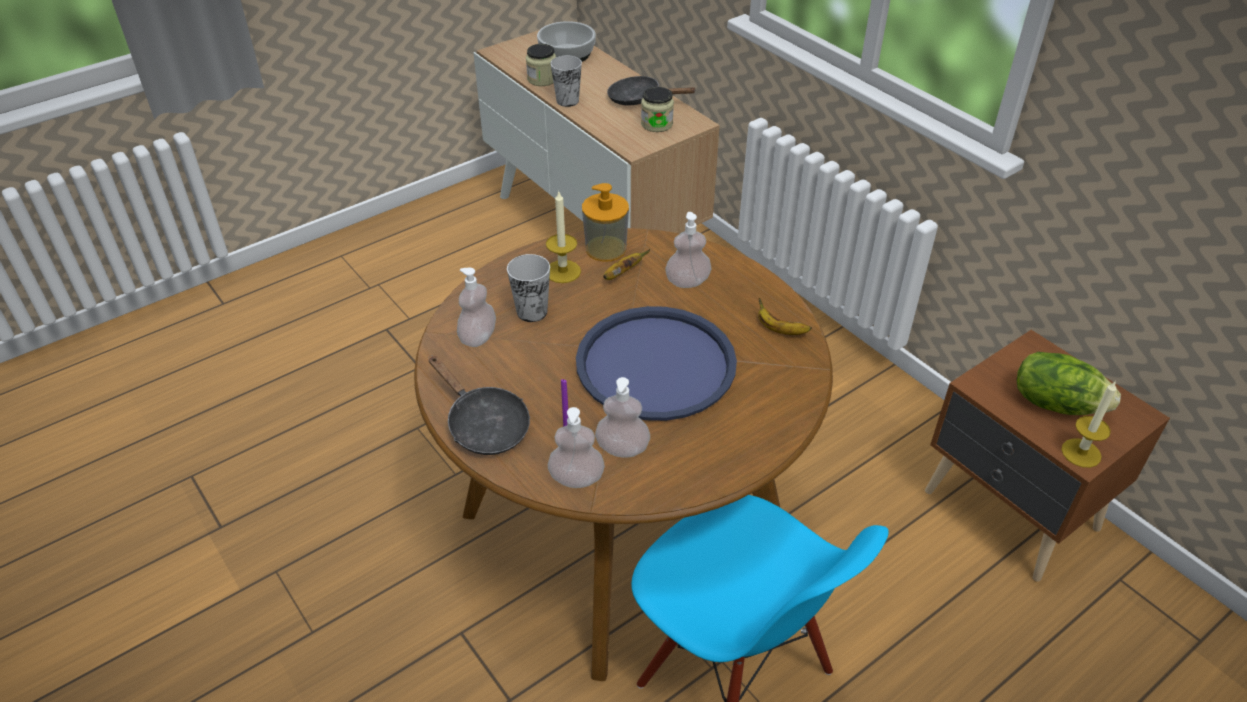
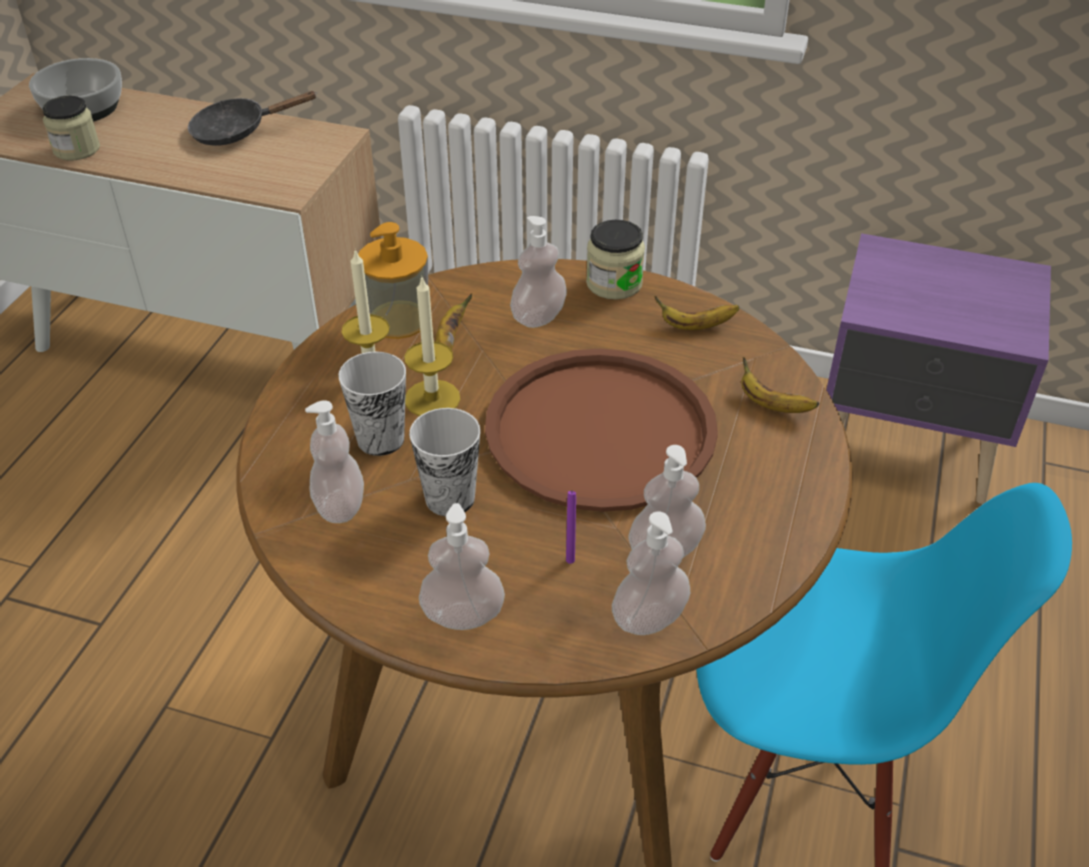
camera: 35 degrees left, 0 degrees up
black frying pan [429,356,530,455] -> soap dispenser [419,503,505,630]
cup [550,56,582,107] -> cup moved to [409,408,480,516]
blue tray [576,306,737,421] -> brown tray [485,349,718,512]
jar [641,87,674,132] -> jar moved to [586,220,645,300]
brown nightstand [925,330,1170,582] -> purple nightstand [826,233,1051,504]
lettuce [1016,352,1121,415] -> none
candle [1061,380,1117,468] -> candle moved to [404,275,460,416]
none -> banana [741,357,819,413]

